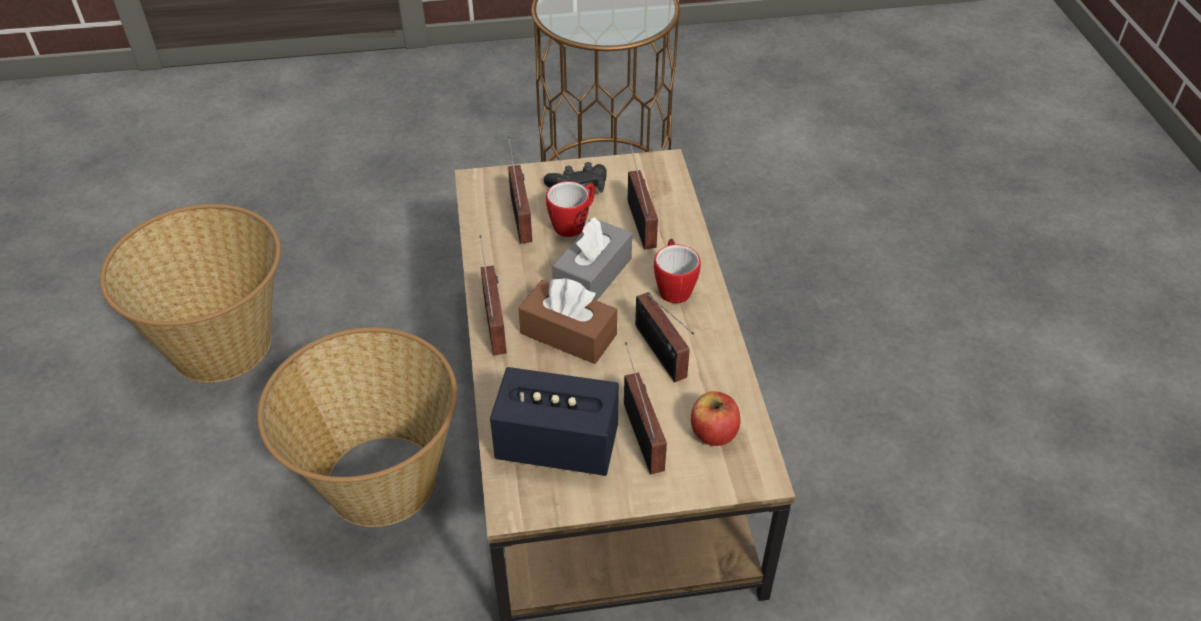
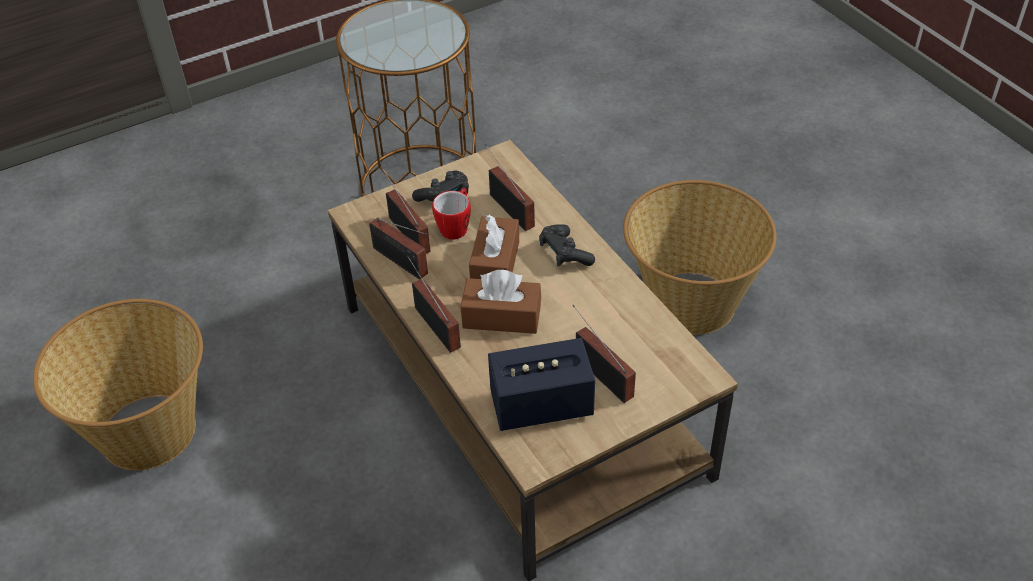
camera: 20 degrees left, 0 degrees up
basket [257,327,457,527] -> basket moved to [623,180,776,335]
grey tissue box [552,217,632,301] -> brown tissue box [469,215,519,279]
radio [635,292,694,382] -> radio moved to [369,218,428,280]
mug [654,239,701,303] -> black game controller [539,224,595,266]
apple [691,391,740,446] -> none

